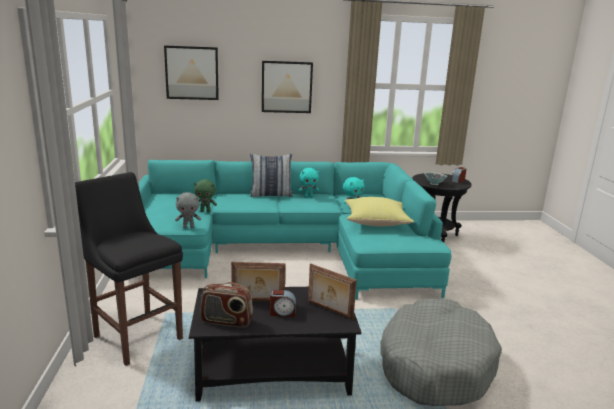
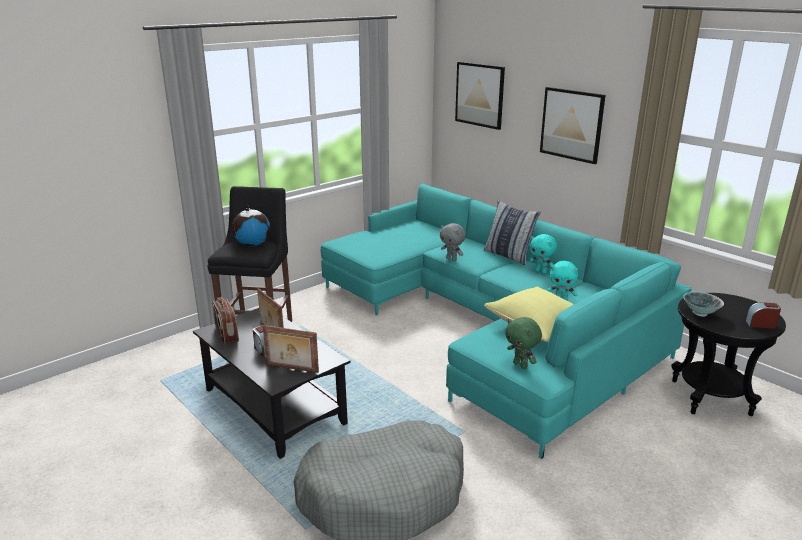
camera: 55 degrees right, 5 degrees up
grey plush toy [175,192,201,228] -> grey plush toy moved to [440,223,466,261]
green plush toy [194,179,217,212] -> green plush toy moved to [505,317,542,369]
picture frame [308,263,357,320] -> picture frame turned 75 degrees counterclockwise [263,325,319,373]
none -> globe [232,205,270,246]

